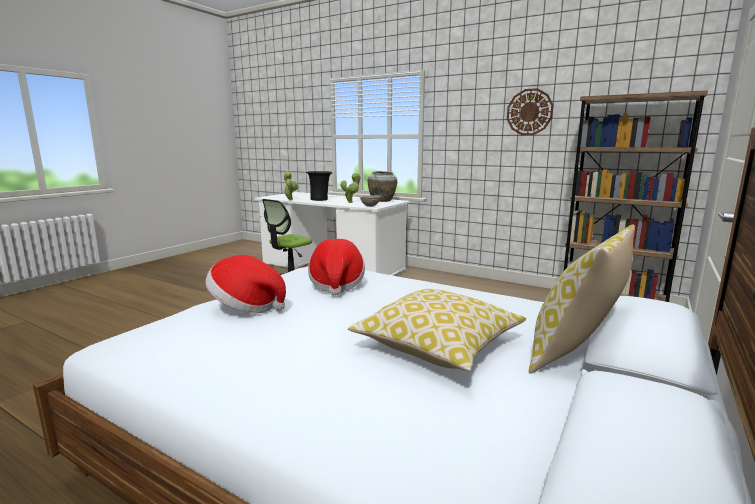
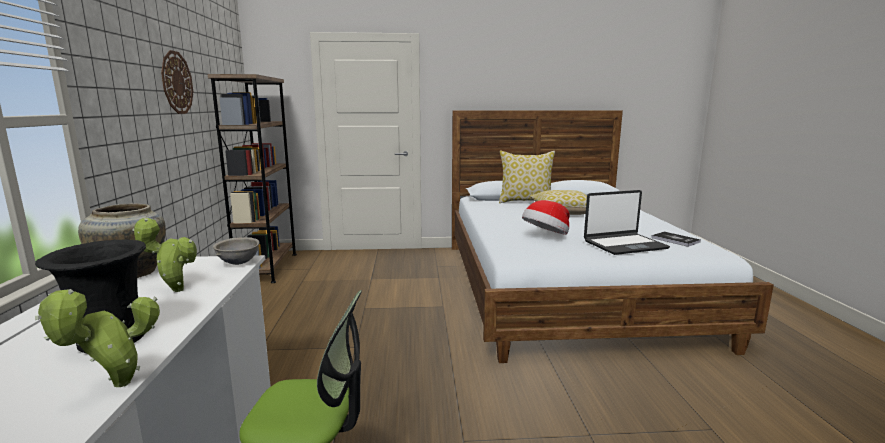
camera: 125 degrees left, 0 degrees up
hat [205,255,286,314] -> laptop [584,190,670,255]
none -> book [651,232,701,247]

